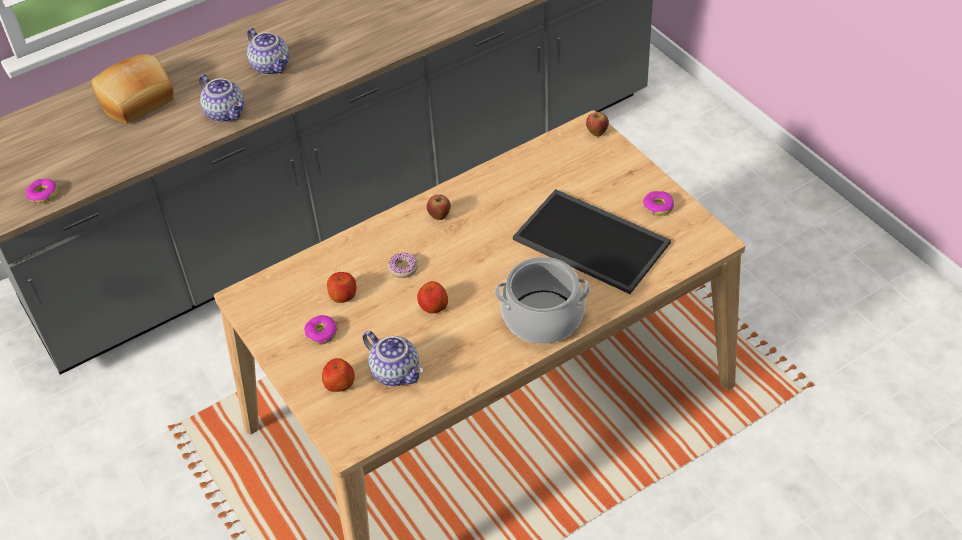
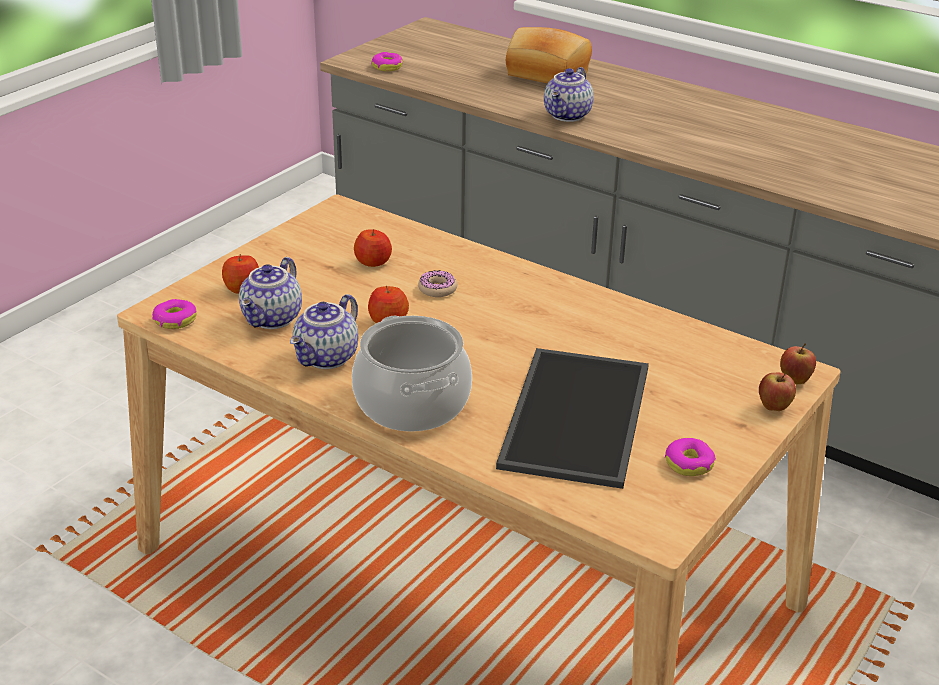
camera: 65 degrees right, 15 degrees down
teapot [247,28,289,75] -> teapot moved to [290,294,358,369]
donut [304,315,338,345] -> donut moved to [152,299,197,329]
apple [427,194,451,220] -> apple moved to [759,373,796,411]

